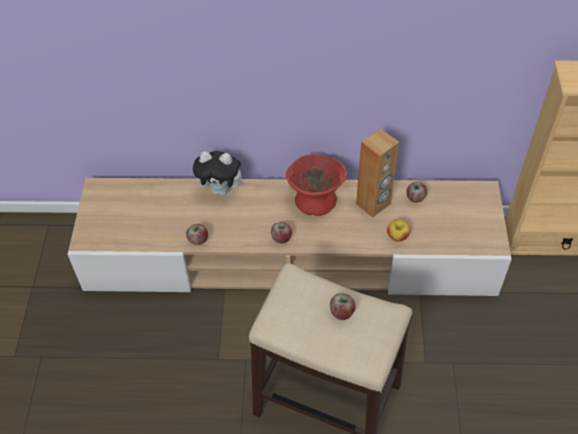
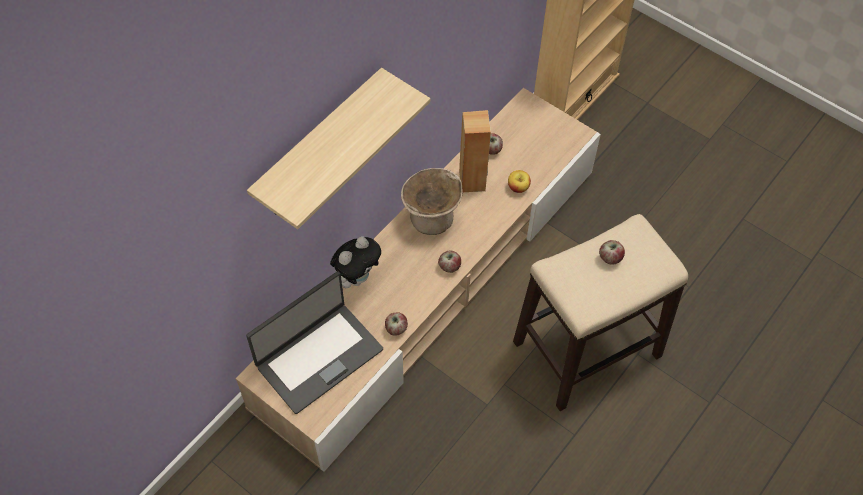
camera: 55 degrees left, 5 degrees up
red bowl [286,154,347,216] -> beige bowl [401,168,462,235]
none -> laptop [246,271,383,414]
none -> shelf [247,68,430,229]

